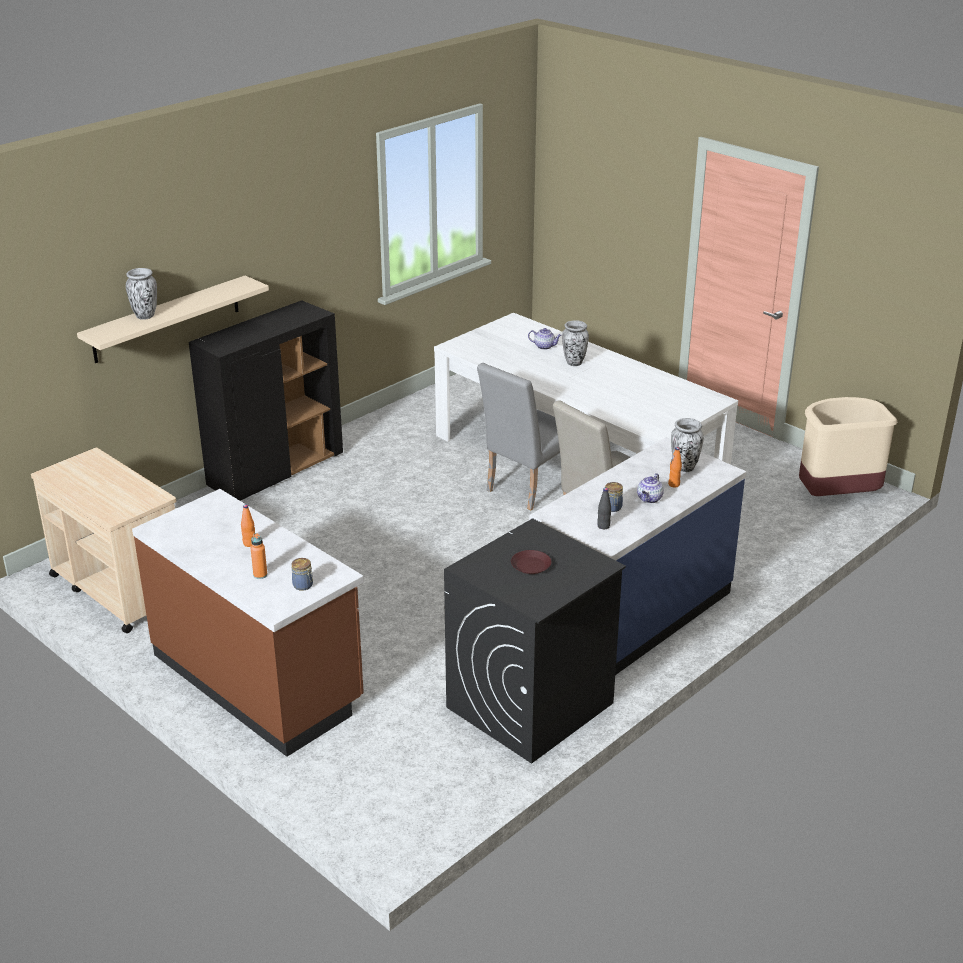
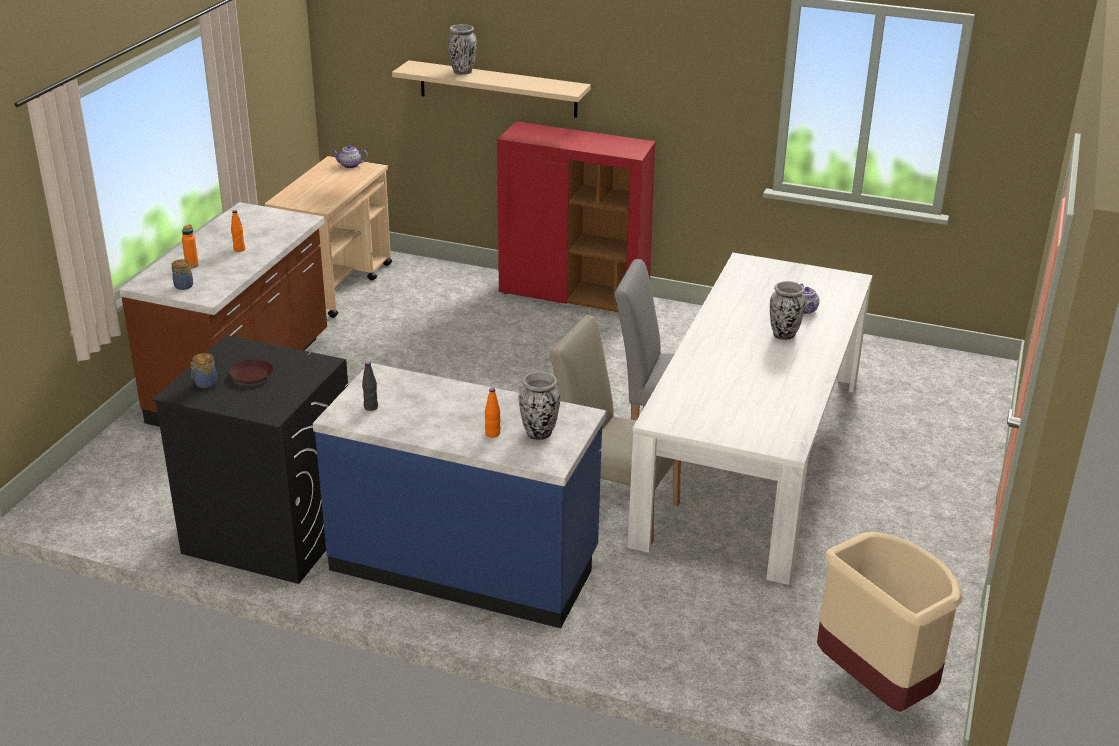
camera: 65 degrees right, 0 degrees up
black cabinet [189,300,343,501] -> red cabinet [497,122,655,312]
jar [605,482,623,512] -> jar moved to [190,353,217,388]
teapot [637,473,664,503] -> teapot moved to [332,145,368,168]

